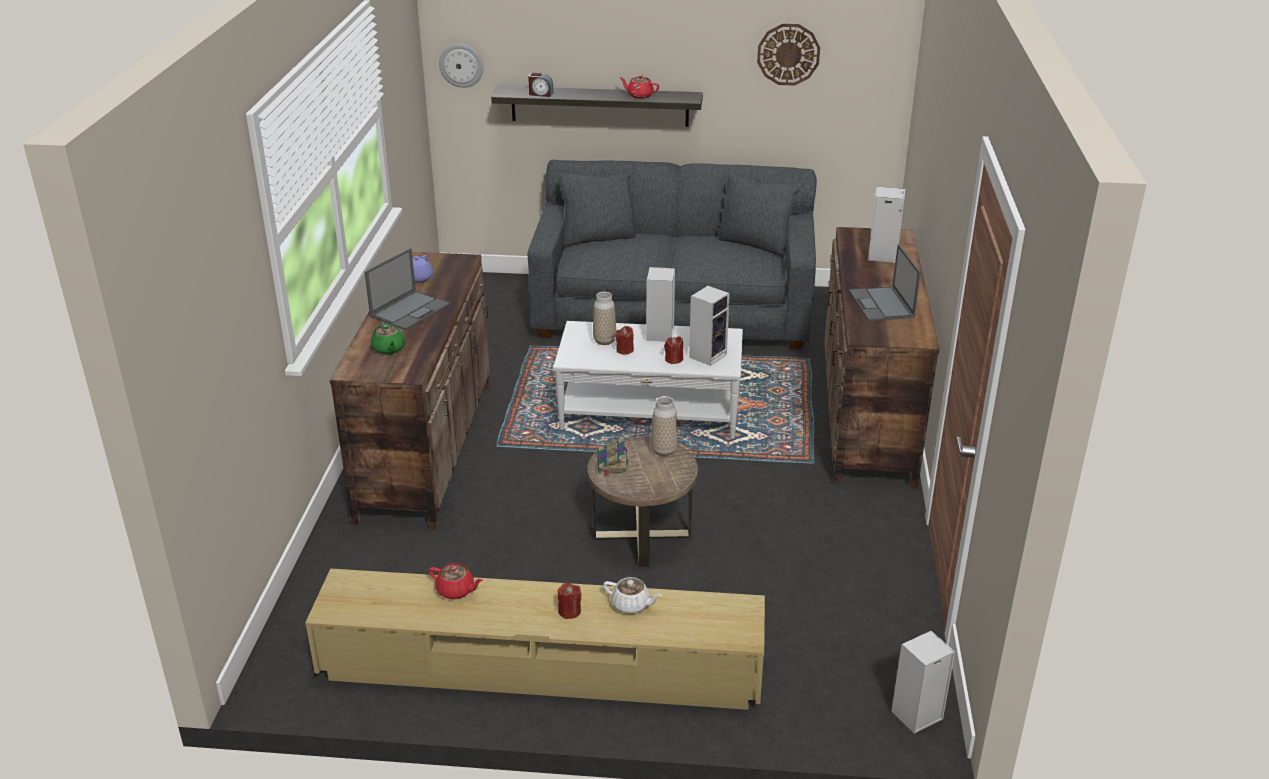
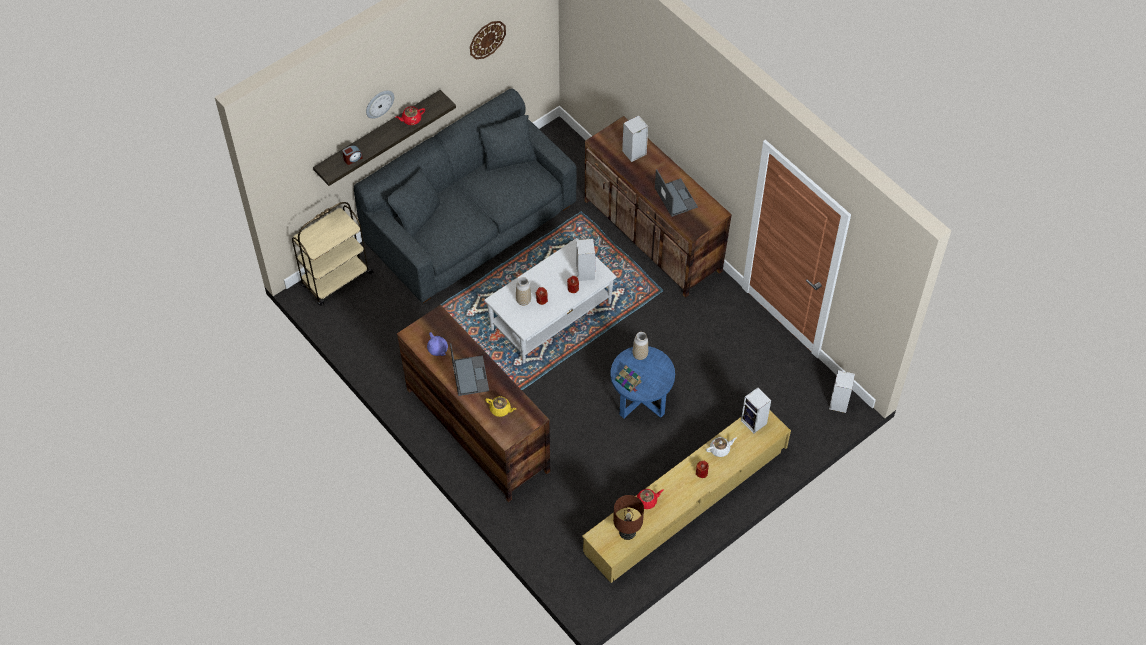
camera: 45 degrees left, 25 degrees up
green teapot [371,322,405,354] -> yellow teapot [485,396,516,417]
wall clock [439,44,483,88] -> wall clock moved to [366,91,394,119]
brown side table [587,437,698,567] -> blue side table [611,346,675,418]
speaker [646,267,675,342] -> speaker moved to [741,387,771,434]
laptop [849,244,921,321] -> laptop turned 150 degrees counterclockwise [655,169,698,217]
none -> beige cart [292,202,373,306]
none -> brown table lamp [613,495,644,540]

